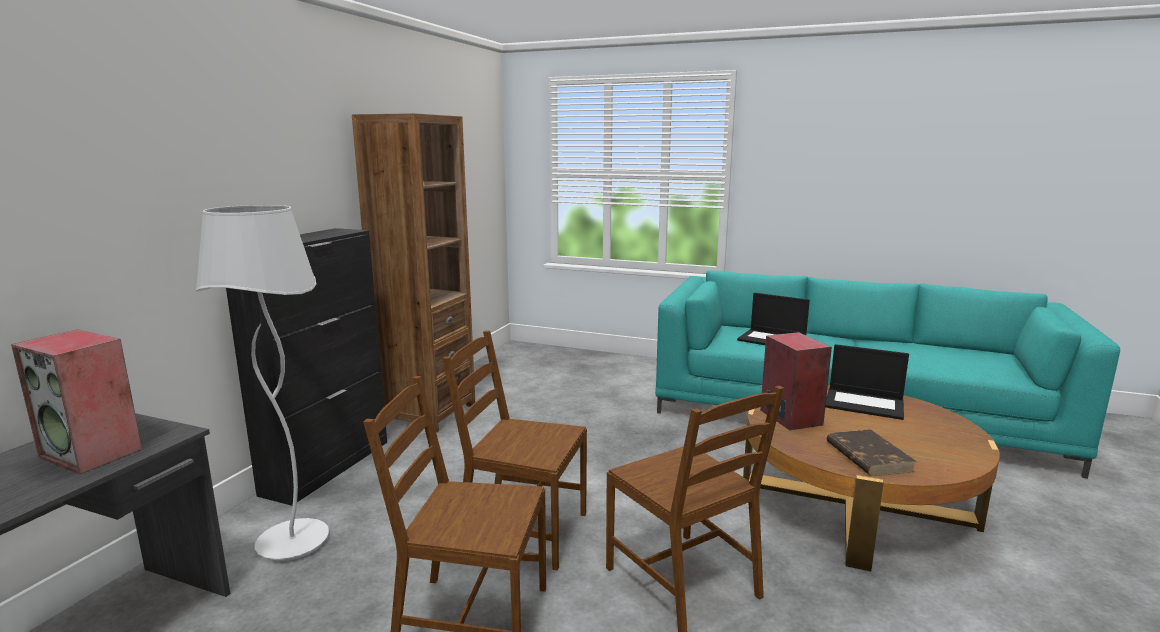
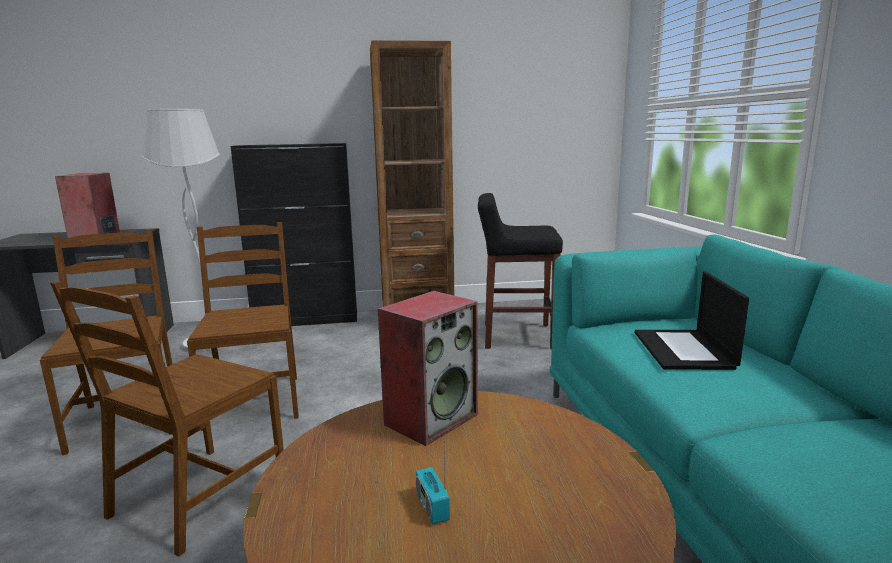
camera: 60 degrees right, 0 degrees up
laptop [825,344,909,420] -> none
brown book [827,429,917,476] -> none
none -> radio [416,448,450,524]
none -> black stool [478,193,563,349]

